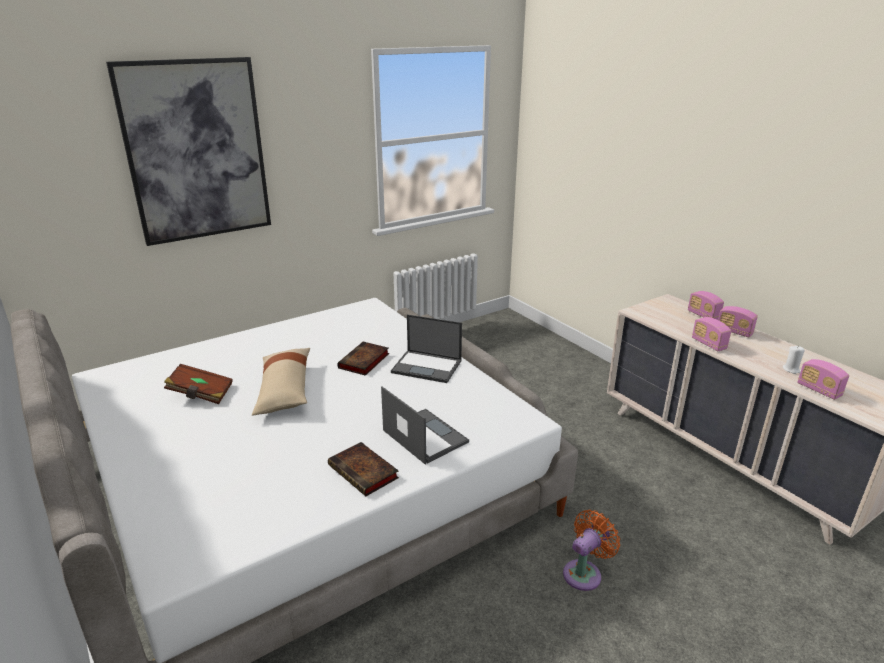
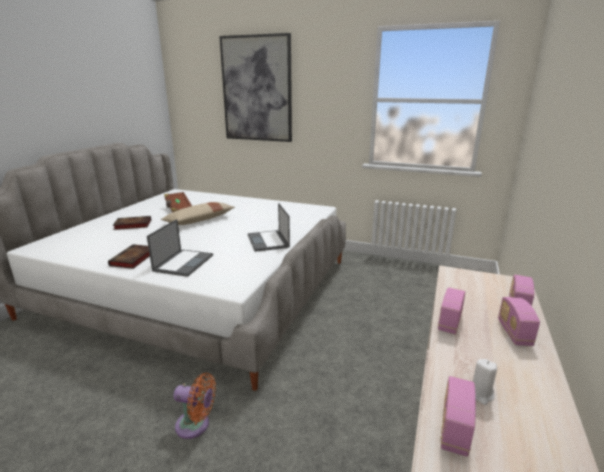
camera: 55 degrees right, 5 degrees down
book [337,342,389,376] -> book moved to [113,216,151,230]

